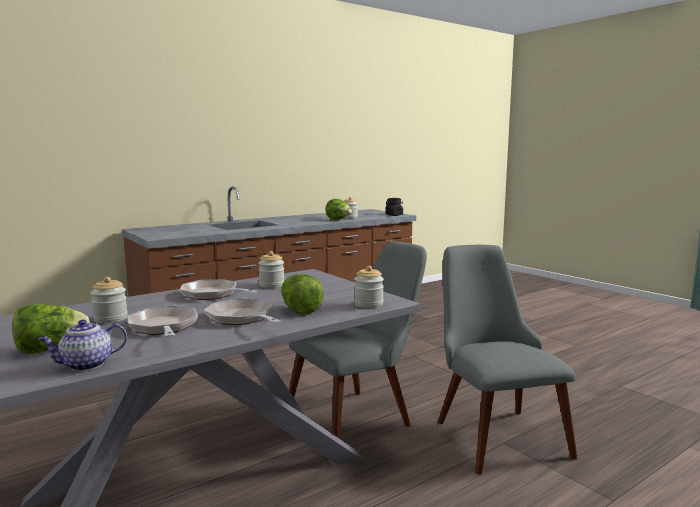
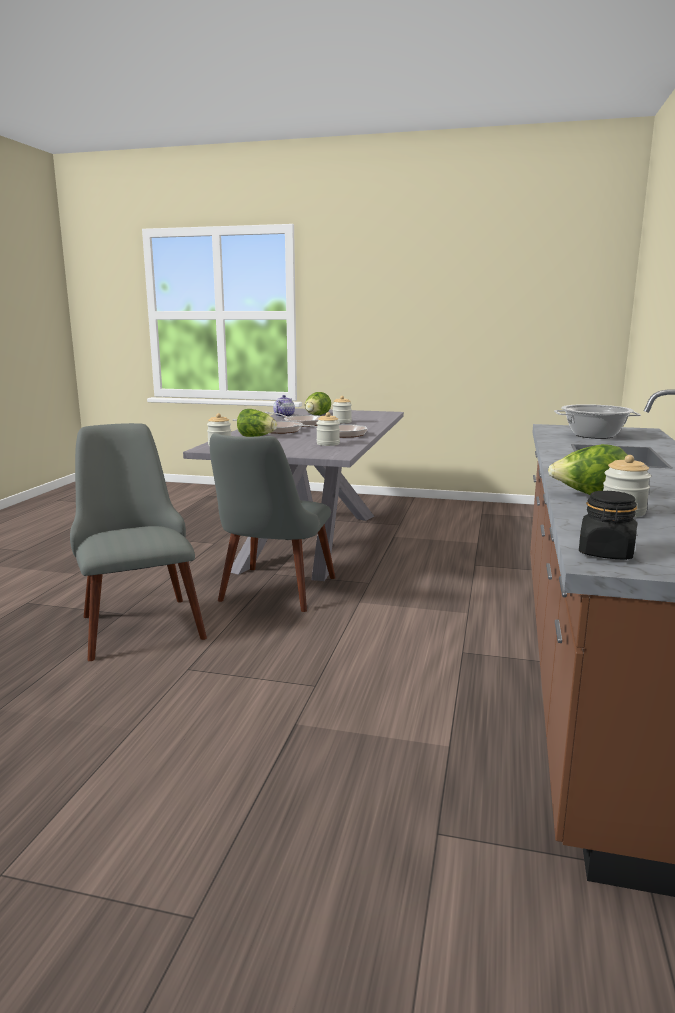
camera: 140 degrees right, 5 degrees up
grey chair [438,245,578,475] -> grey chair turned 150 degrees counterclockwise [70,423,207,661]
none -> cooking pot [554,404,641,439]

